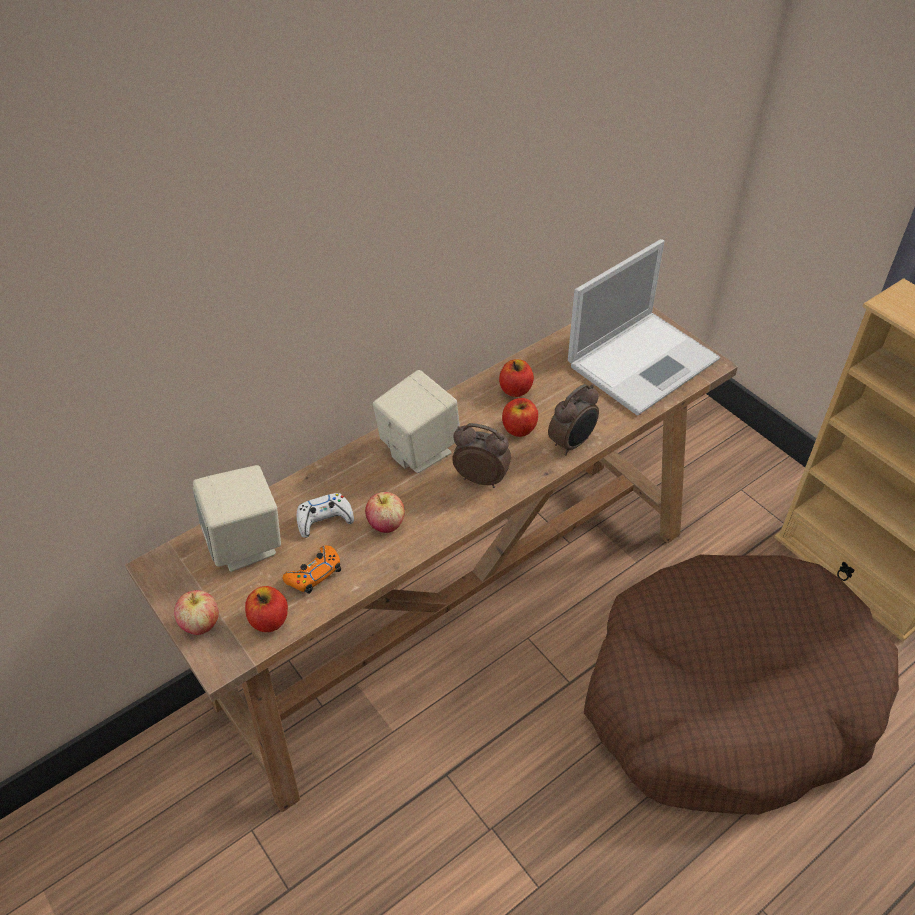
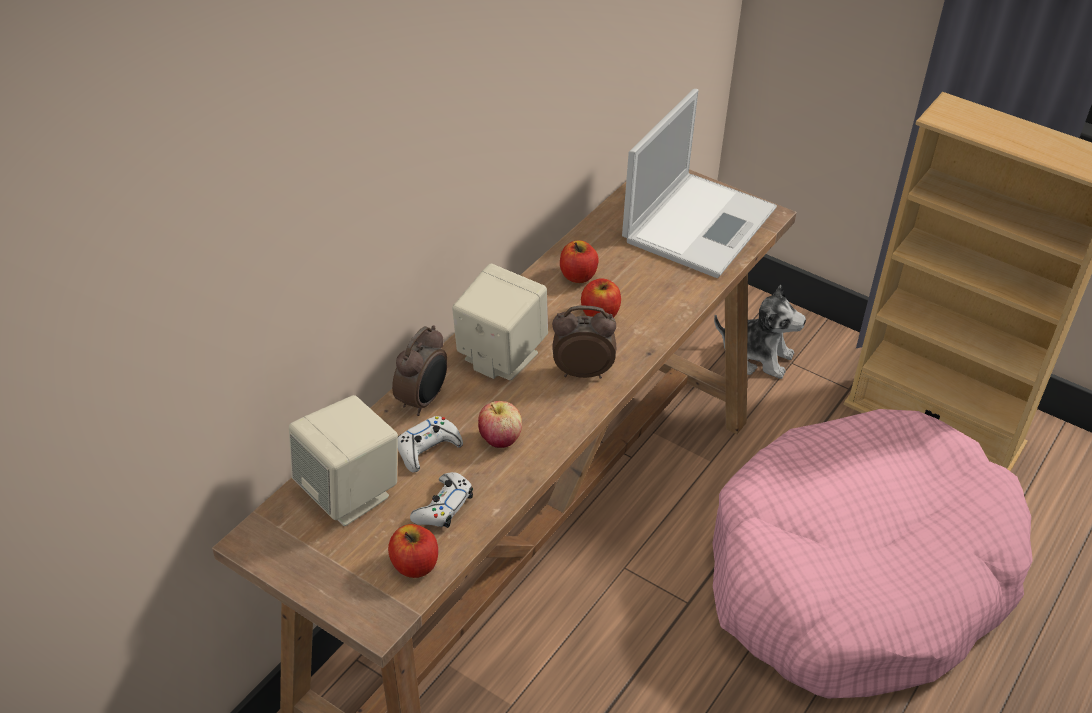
camera: 20 degrees left, 5 degrees down
apple [174,590,219,635] -> none
orange game controller [283,545,341,594] -> white game controller [410,472,473,528]
alarm clock [548,384,599,456] -> alarm clock moved to [392,325,447,416]
brown dog bed [584,555,899,815] -> pink dog bed [712,409,1033,698]
none -> plush toy [714,285,806,379]

